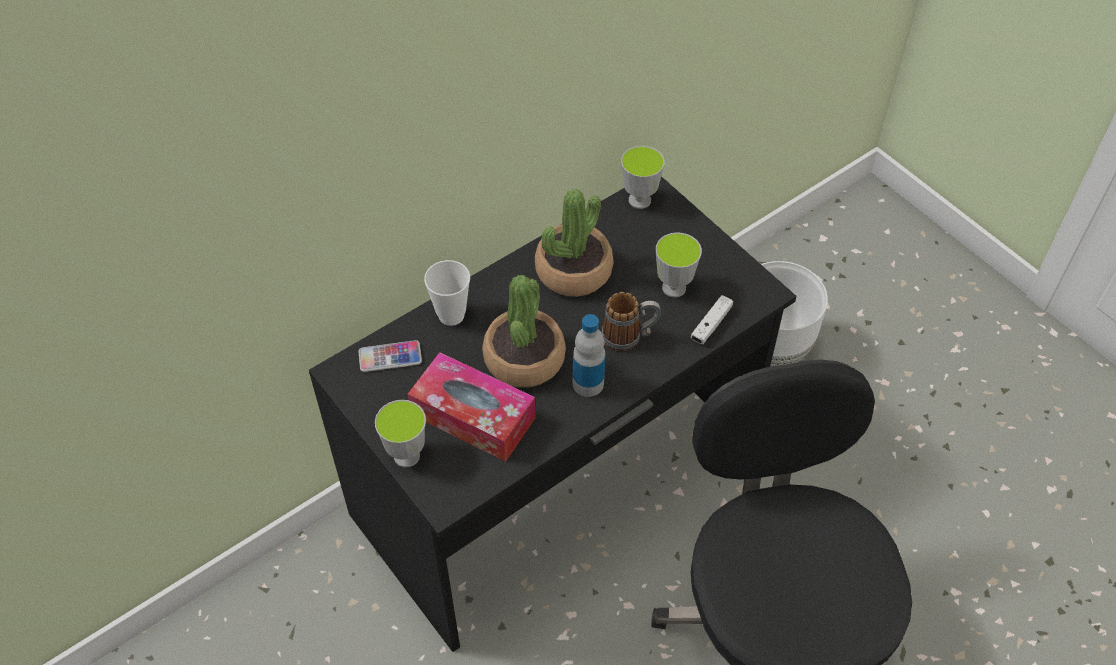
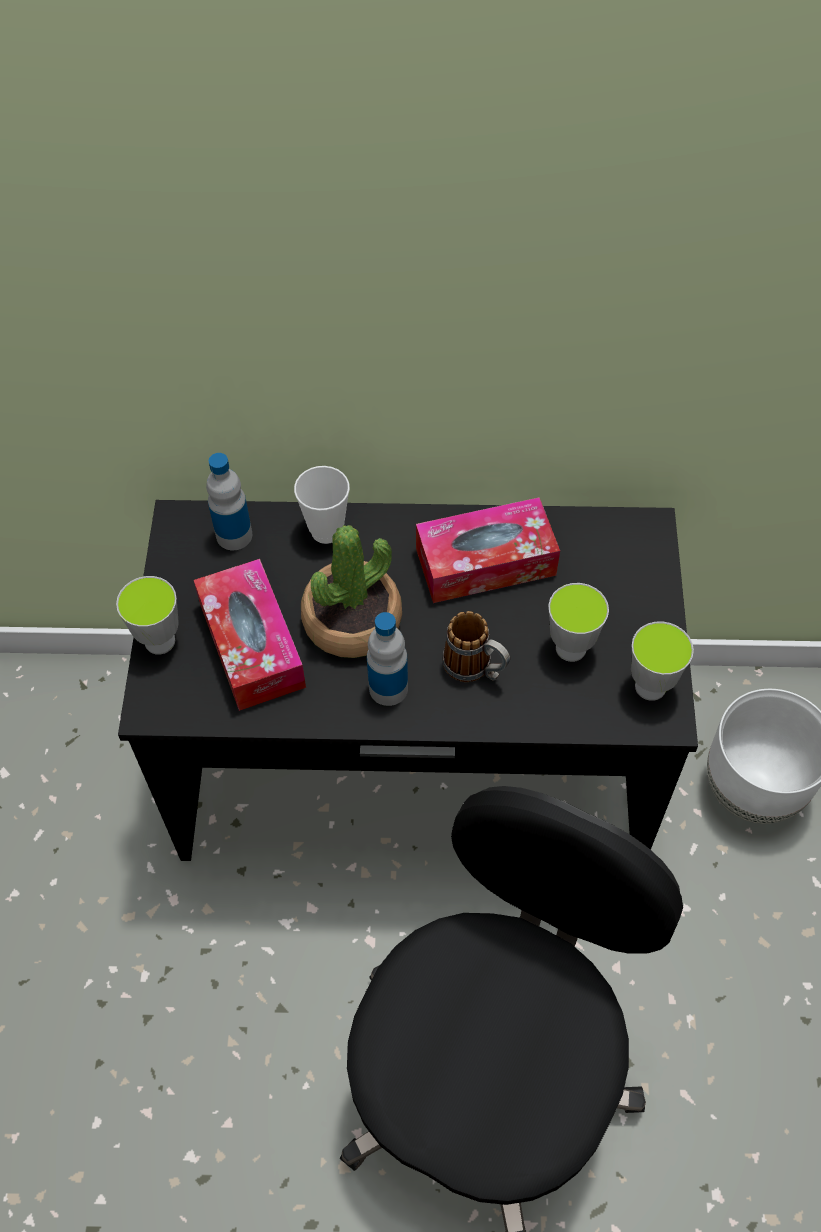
camera: 40 degrees right, 5 degrees up
phone [359,340,422,372] -> bottle [206,453,253,550]
potted plant [535,189,614,297] -> tissue box [416,497,560,603]
cup [621,146,665,209] -> cup moved to [631,621,694,701]
white game controller [691,295,733,344] -> none

